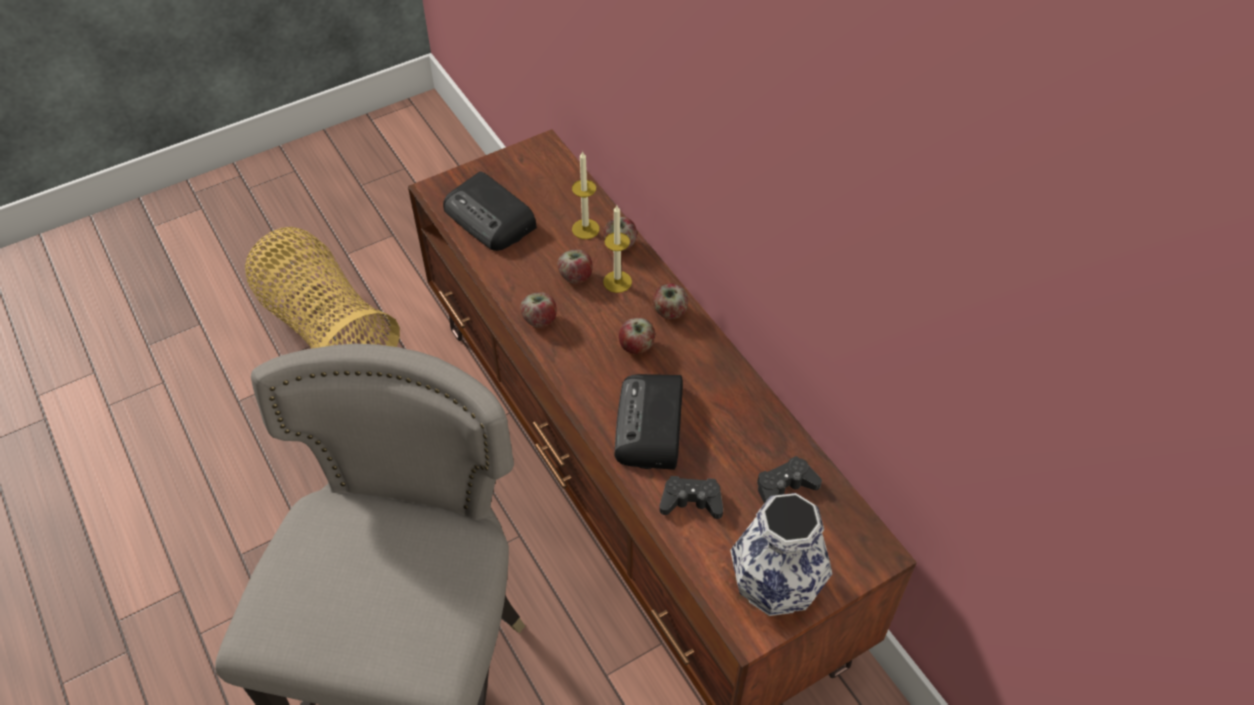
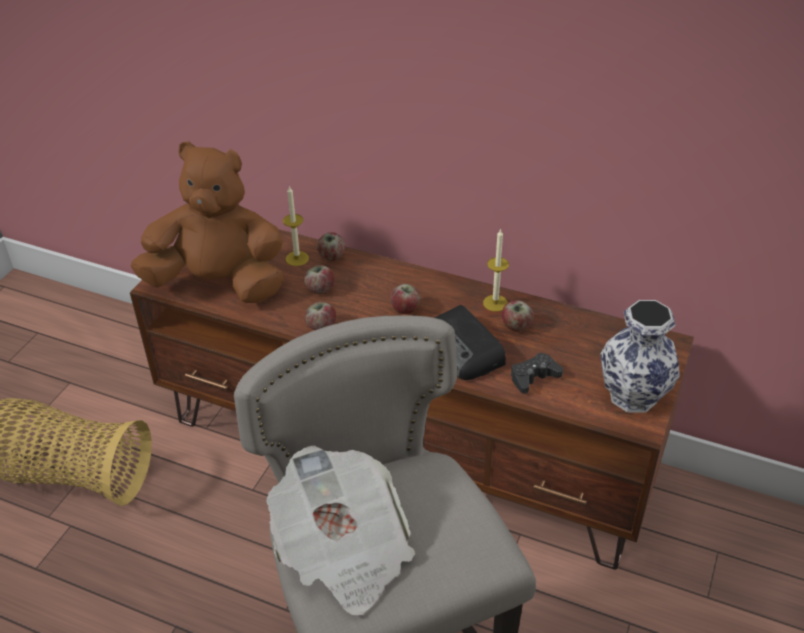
camera: 35 degrees left, 10 degrees down
radio [443,171,537,251] -> brown plush toy [131,141,284,303]
candle [603,205,632,293] -> candle moved to [483,228,509,312]
apple [653,283,688,319] -> apple moved to [502,300,534,331]
black game controller [757,456,822,503] -> none
none -> newspaper [266,445,415,615]

